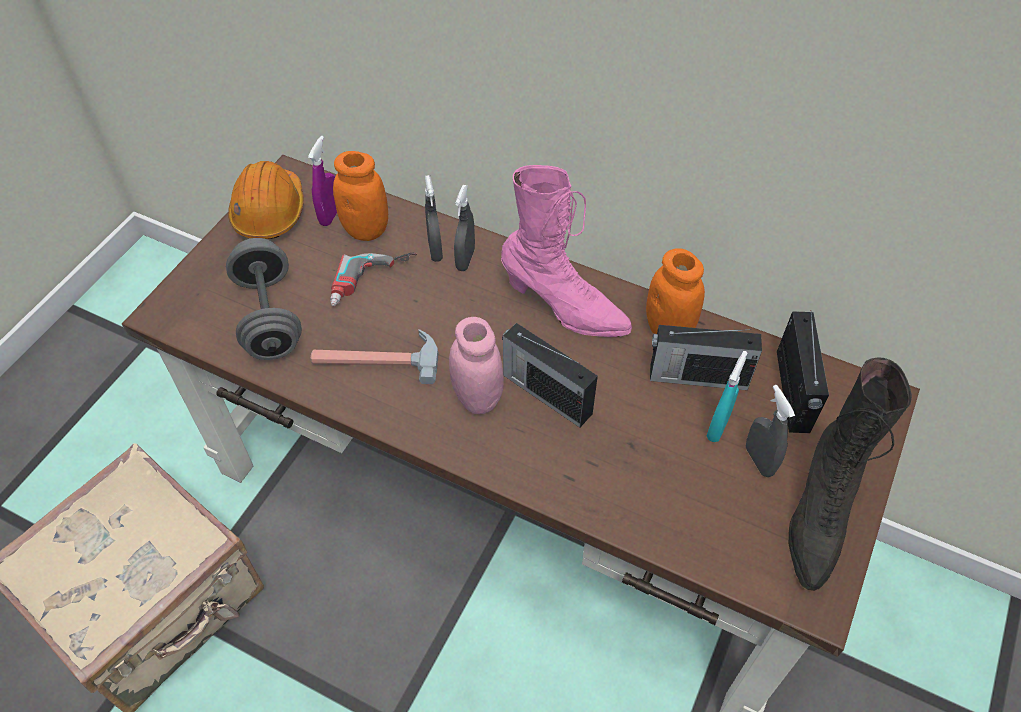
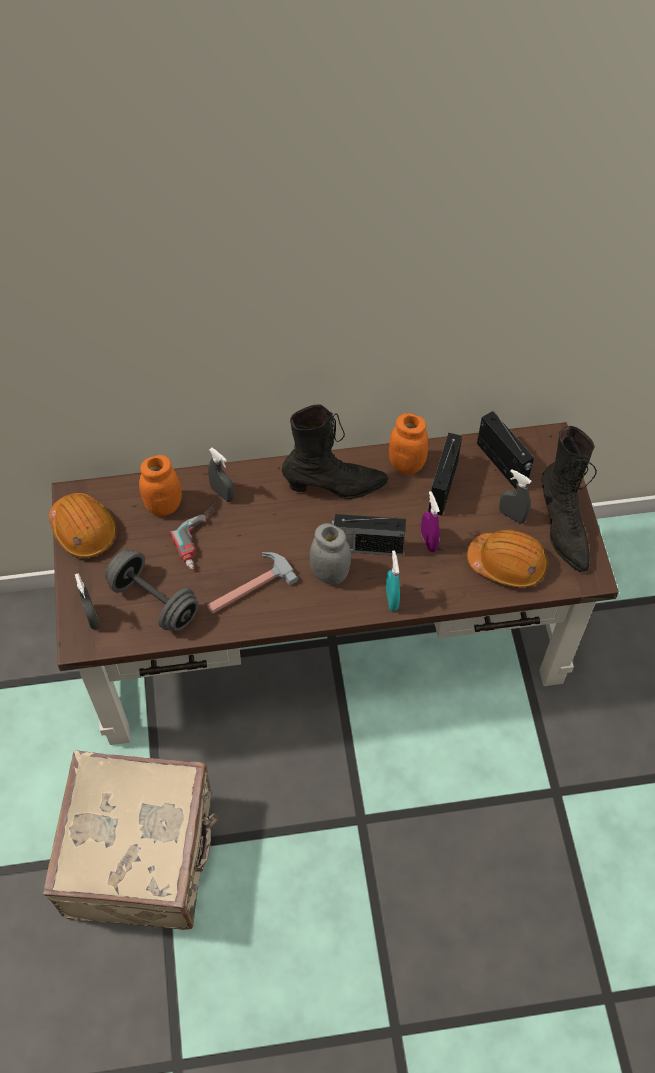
camera: 35 degrees left, 5 degrees up
purple spray bottle [308,136,337,226] -> purple spray bottle moved to [421,491,440,552]
pink jar [449,317,504,414] -> grey jar [309,523,351,585]
grey spray bottle [454,185,475,271] -> grey spray bottle moved to [75,573,100,629]
pink boot [501,165,632,337] -> black boot [282,404,388,499]
radio [650,325,762,390] -> radio turned 135 degrees clockwise [428,433,462,516]
turquoise spray bottle [707,351,747,442] -> turquoise spray bottle moved to [386,550,400,611]
none -> orange hard hat [467,530,548,588]

